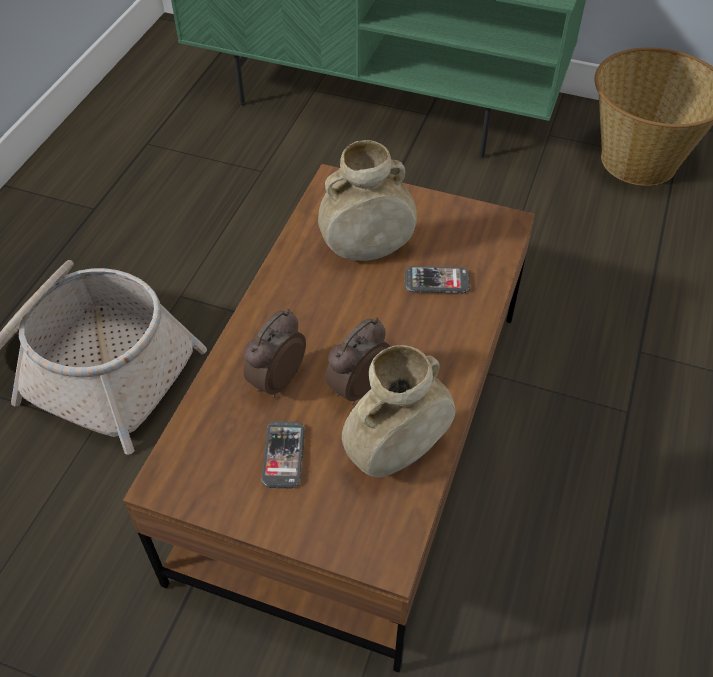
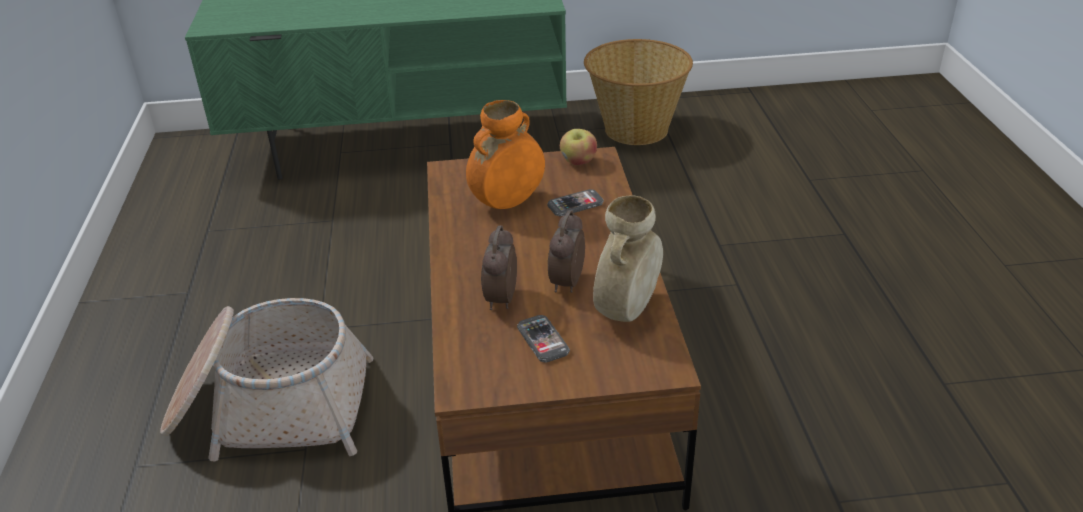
camera: 25 degrees left, 15 degrees down
beige vase [318,140,417,261] -> orange vase [466,100,545,209]
none -> apple [560,129,597,165]

